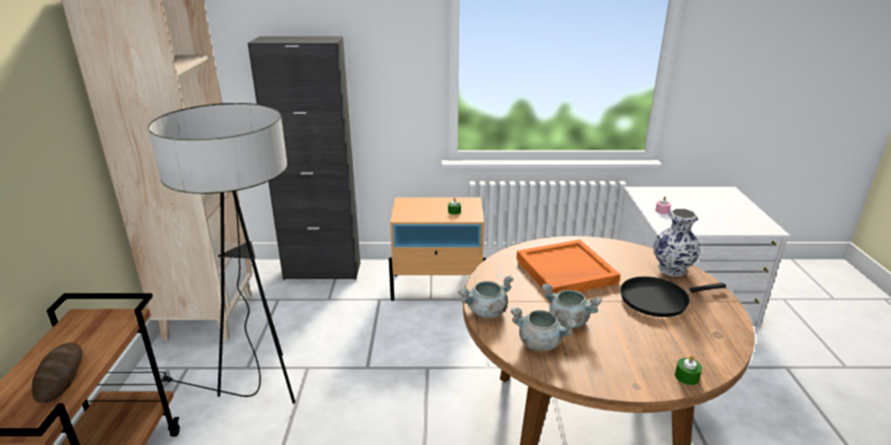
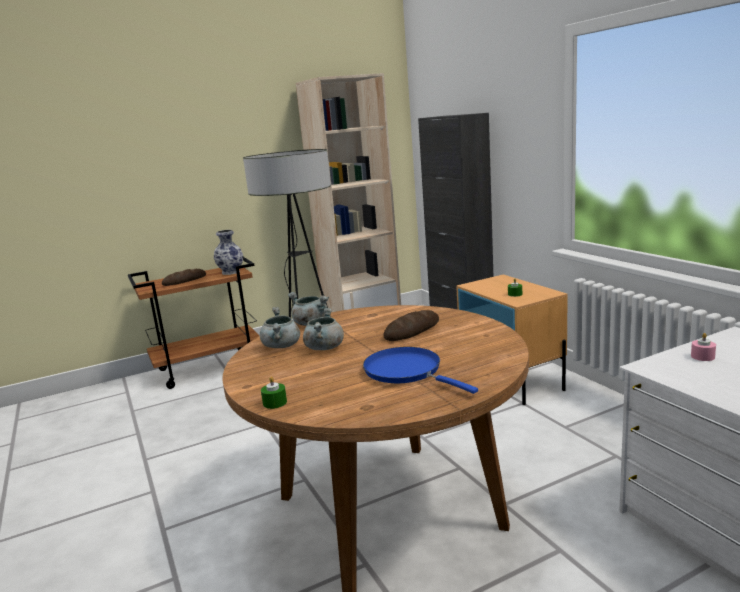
camera: 65 degrees right, 10 degrees down
orange tray [516,240,621,294] -> bread [383,310,439,341]
black frying pan [620,276,726,317] -> blue frying pan [363,347,478,394]
vase [653,208,701,277] -> vase moved to [214,230,243,275]

